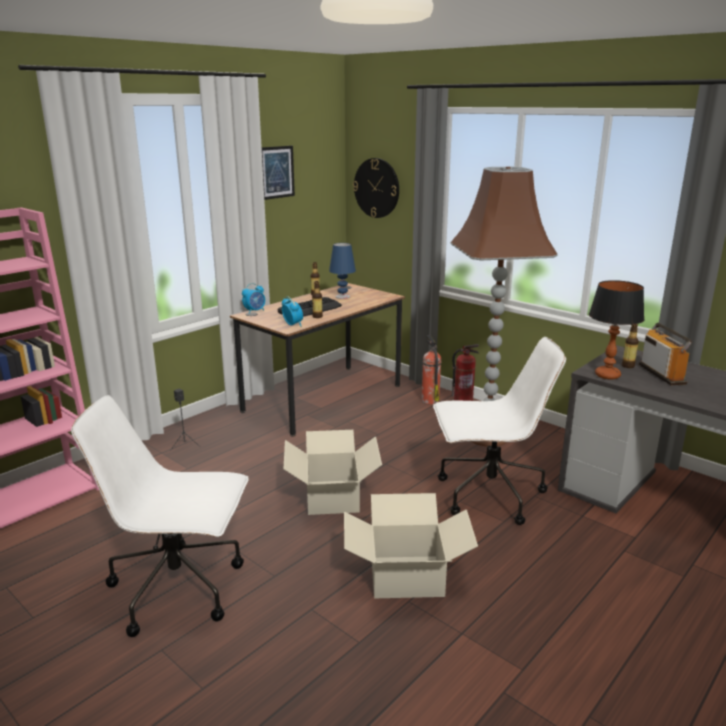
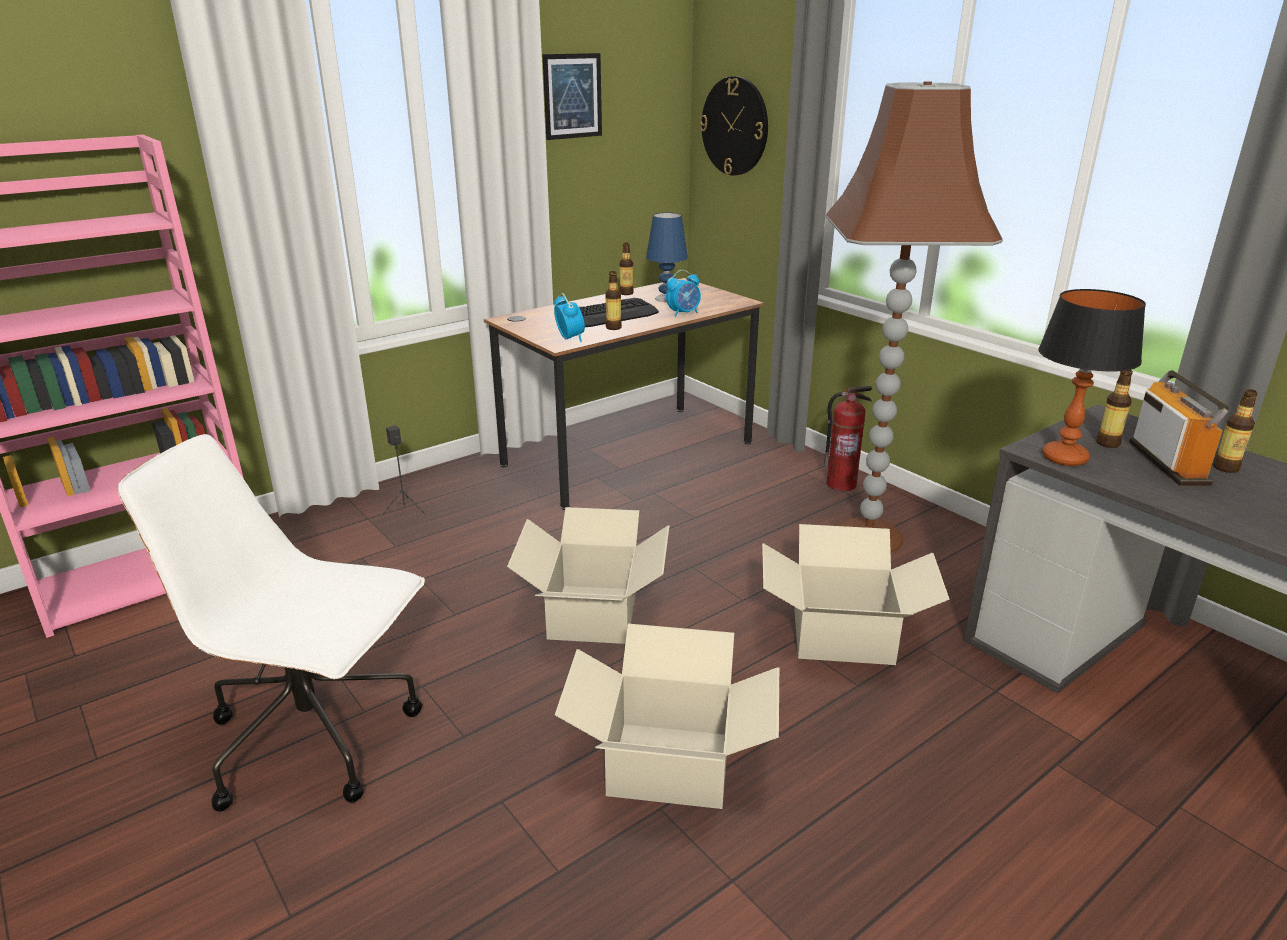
camera: 10 degrees right, 5 degrees up
alarm clock [242,283,265,314] -> alarm clock moved to [666,270,701,317]
fire extinguisher [422,335,441,405] -> none
white office chair [433,337,566,525] -> cardboard box [762,524,950,665]
none -> bottle [1213,389,1258,473]

